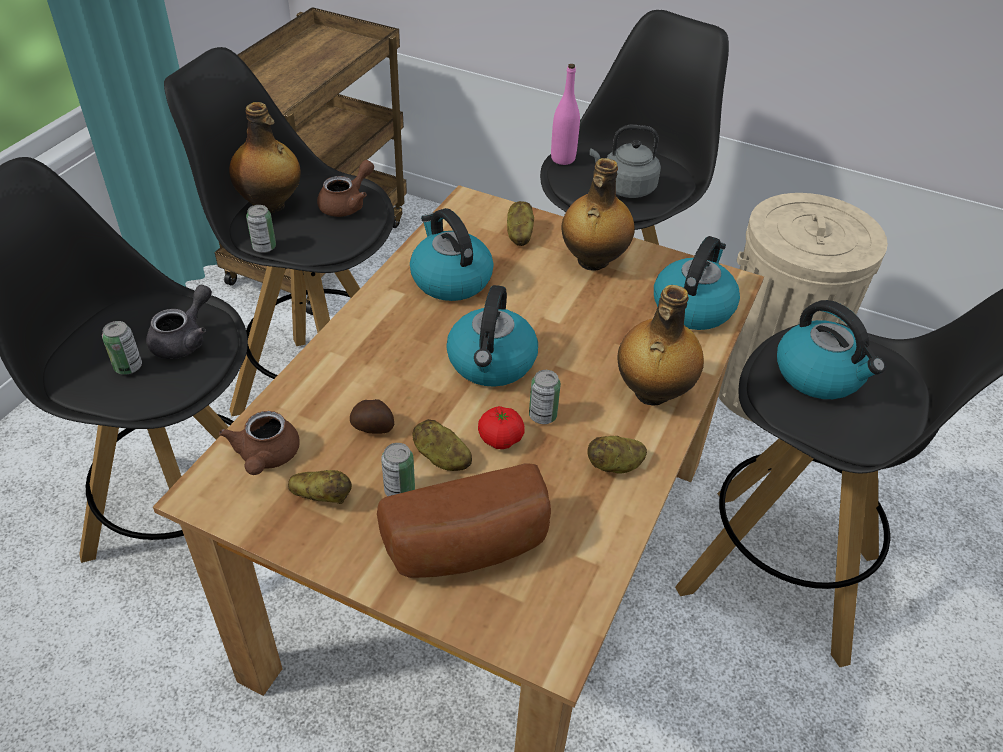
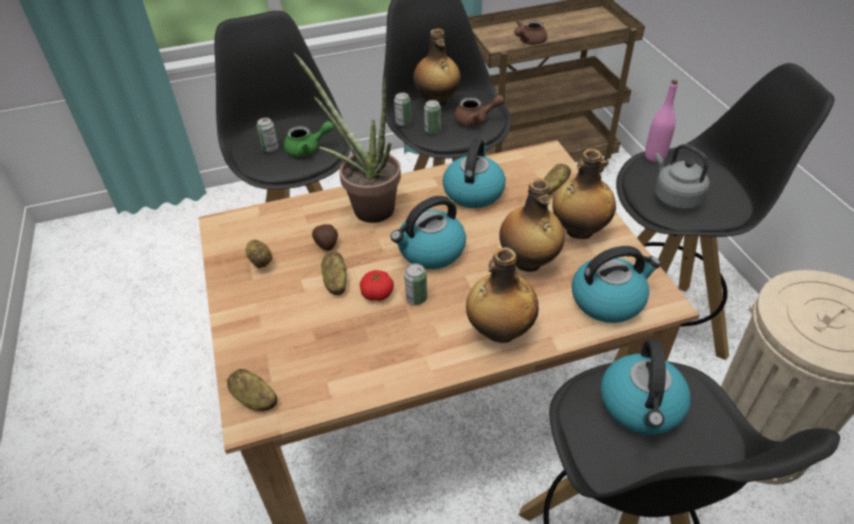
camera: 50 degrees right, 0 degrees up
grey teapot [146,285,212,359] -> green teapot [284,121,334,157]
brown teapot [219,411,300,475] -> brown teapot moved to [514,20,547,45]
bread [377,463,551,578] -> none
can [381,443,415,496] -> can moved to [424,100,441,134]
potato [587,436,647,474] -> potato moved to [227,369,277,411]
none -> potted plant [294,52,401,223]
none -> bottle [499,179,565,272]

